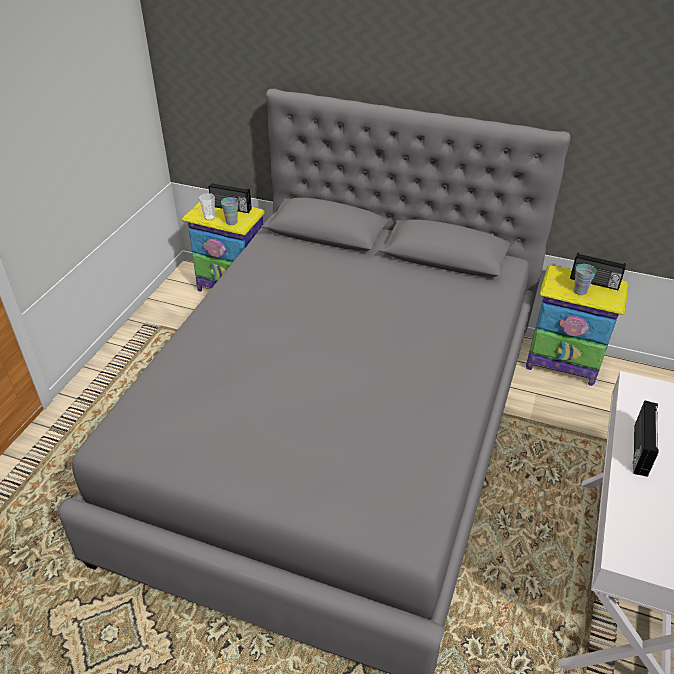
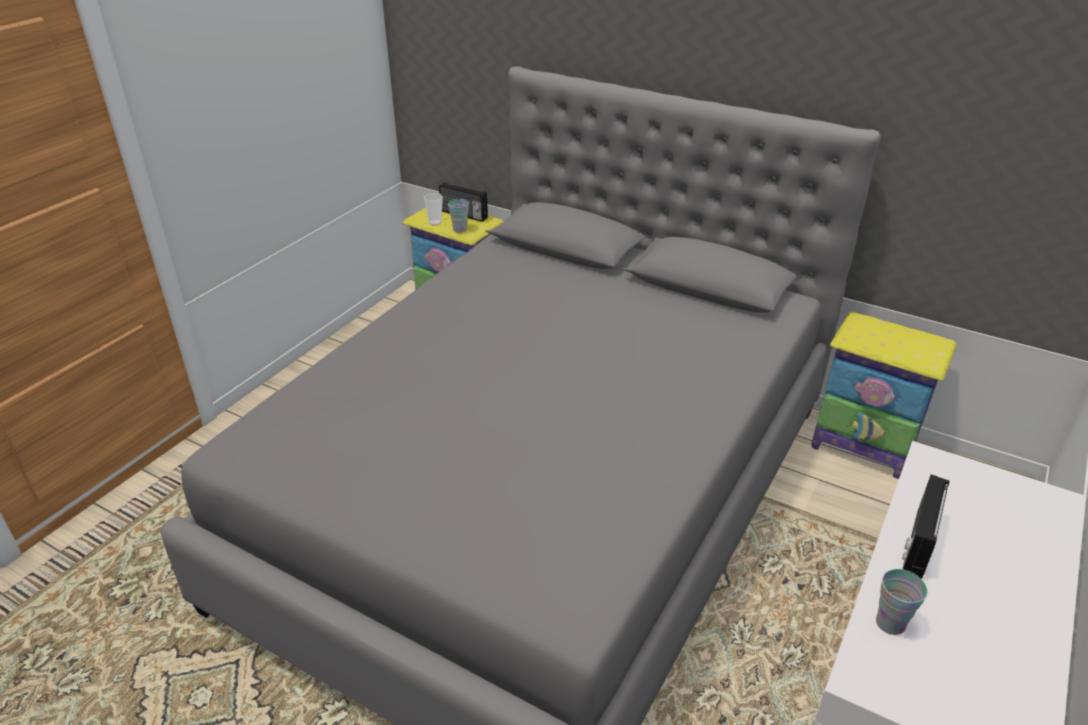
camera: 10 degrees right, 5 degrees down
radio [570,253,626,290] -> none
cup [573,264,596,295] -> cup moved to [876,569,928,635]

